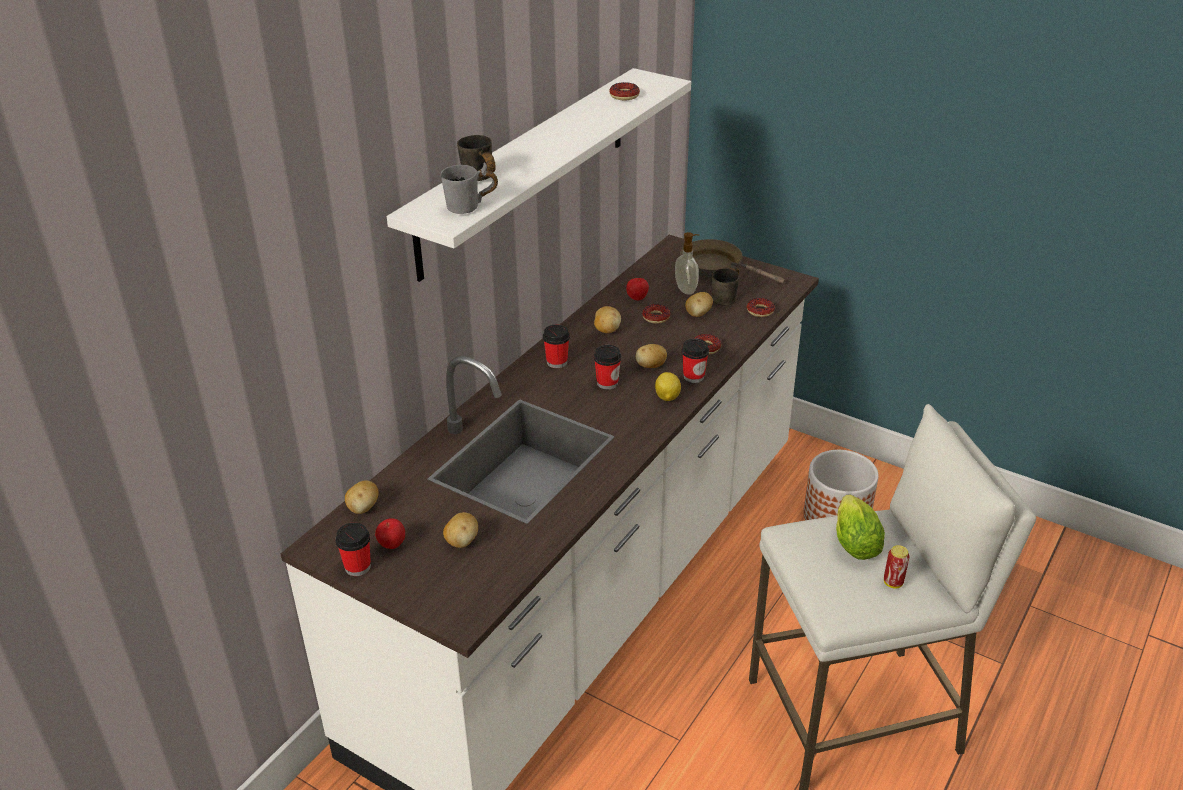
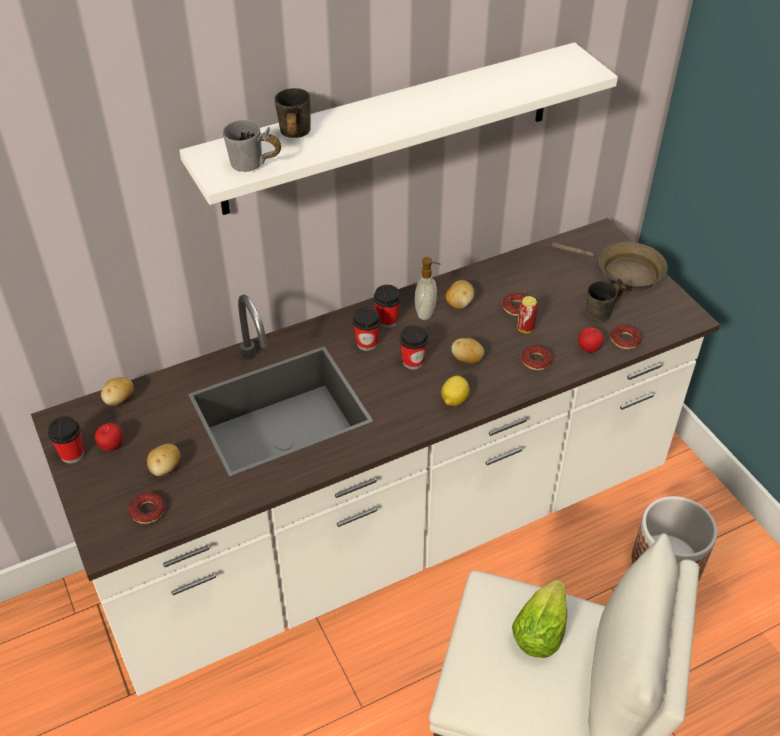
camera: 30 degrees right, 10 degrees up
donut [609,82,640,100] -> donut moved to [129,492,165,524]
apple [626,278,649,301] -> apple moved to [578,328,604,353]
soap dispenser [675,232,700,294] -> soap dispenser moved to [415,257,440,320]
brown frying pan [680,239,785,284] -> brown frying pan turned 150 degrees clockwise [552,242,667,291]
cup [681,338,709,383] -> cup moved to [353,307,381,351]
potato [685,292,713,317] -> none
can [884,545,909,588] -> can moved to [517,296,538,333]

